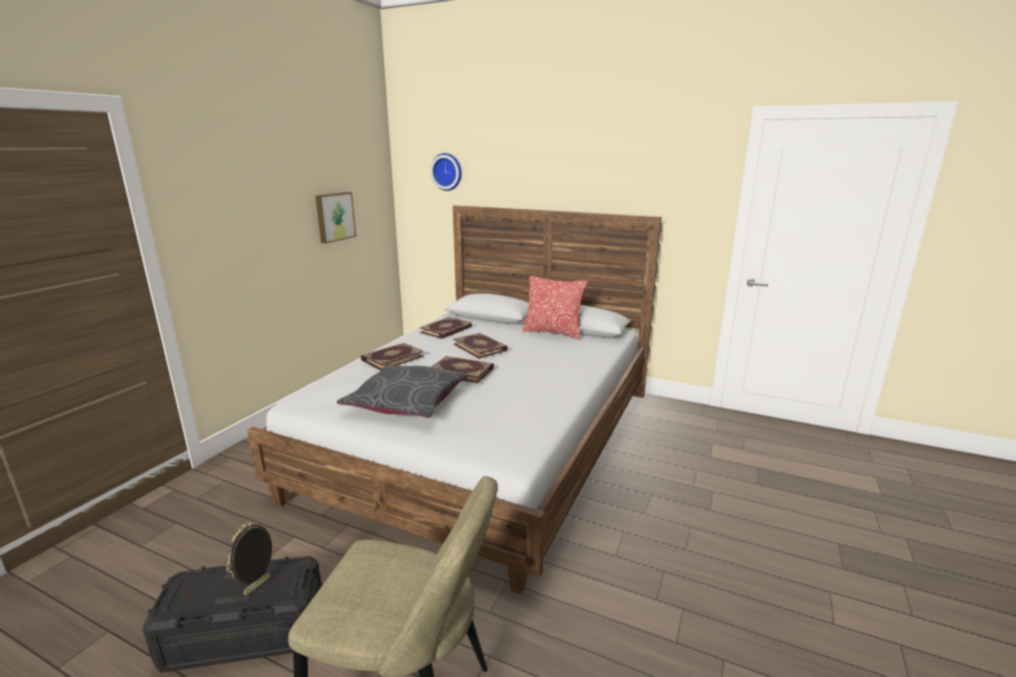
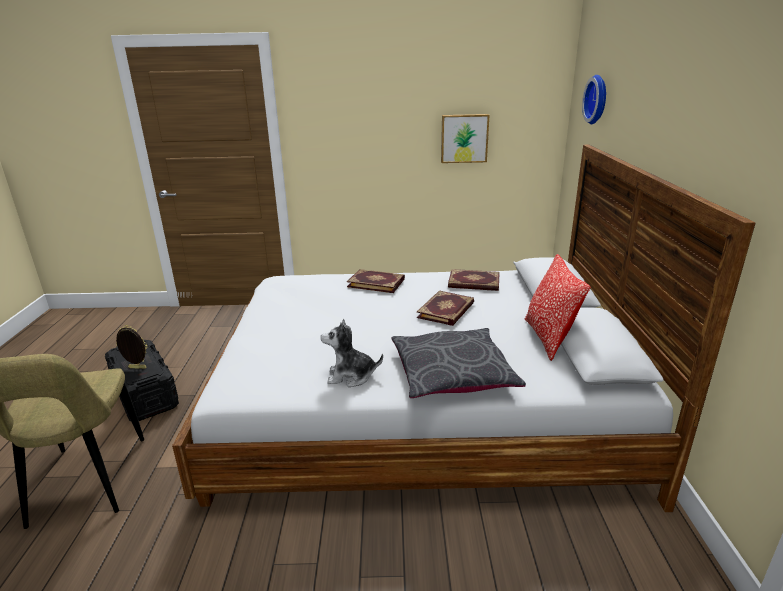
camera: 65 degrees right, 5 degrees up
grey pillow [337,364,468,418] -> grey pillow moved to [392,328,526,398]
book [432,356,494,383] -> none
none -> plush toy [321,319,383,387]

